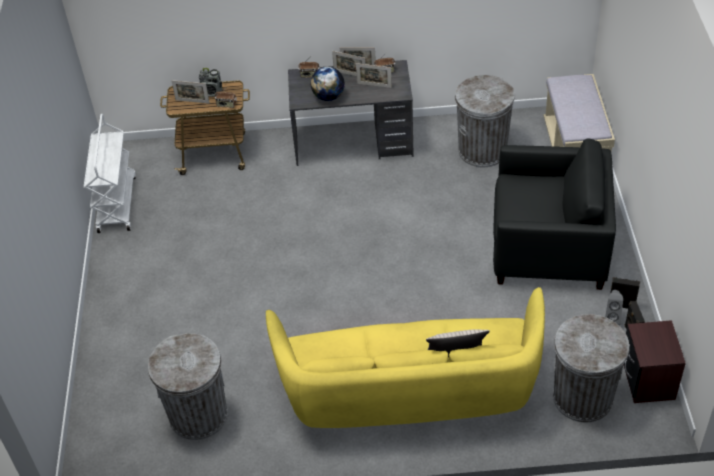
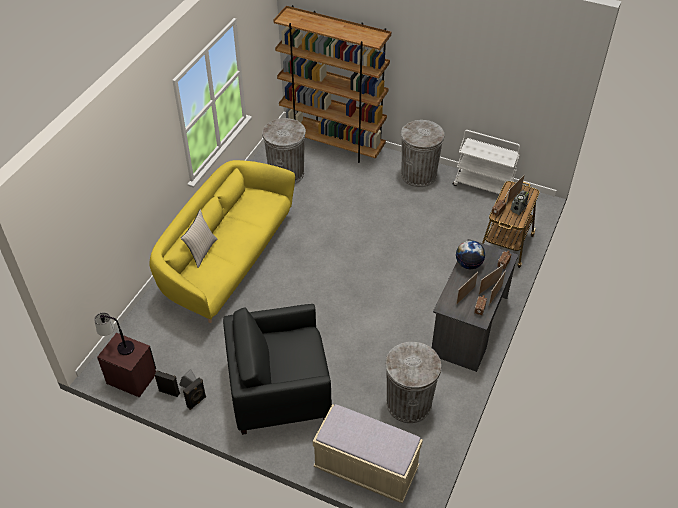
camera: 115 degrees right, 0 degrees up
black armchair [493,139,616,290] -> black armchair turned 45 degrees clockwise [223,304,332,435]
grey trash can [553,314,629,422] -> grey trash can moved to [401,120,445,187]
none -> table lamp [94,312,135,355]
none -> brown bookcase [273,5,391,163]

